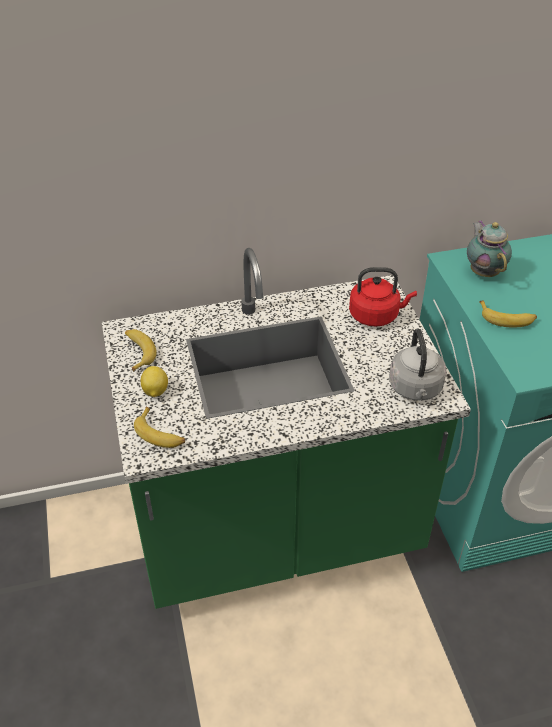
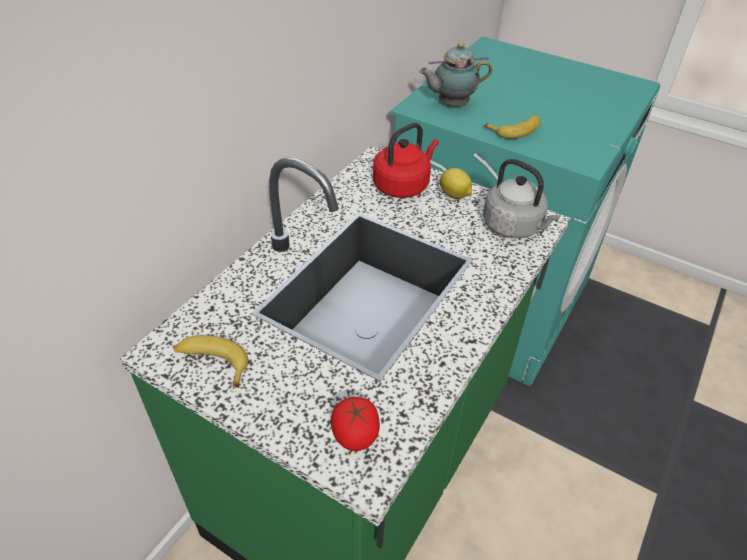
camera: 45 degrees left, 0 degrees up
banana [134,407,185,448] -> tomato [331,397,380,451]
lemon [141,366,168,397] -> lemon moved to [440,168,472,199]
teapot [467,220,512,277] -> teapot turned 45 degrees counterclockwise [419,43,492,105]

